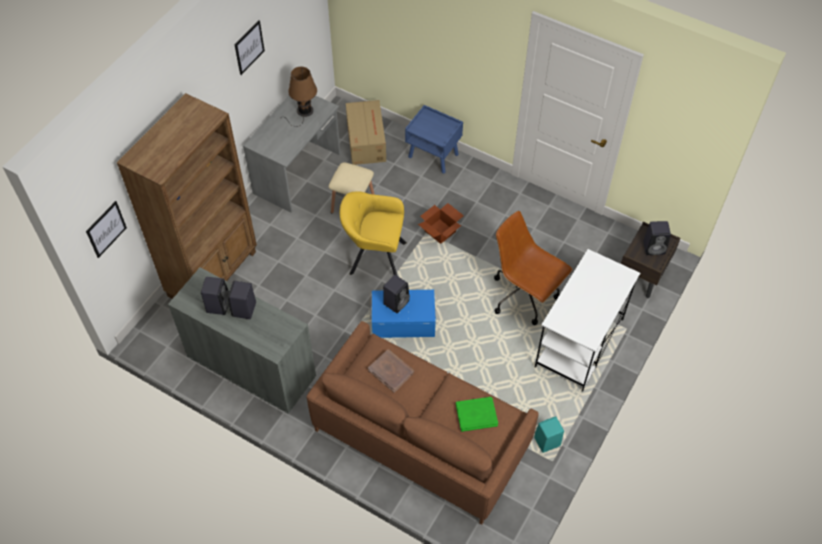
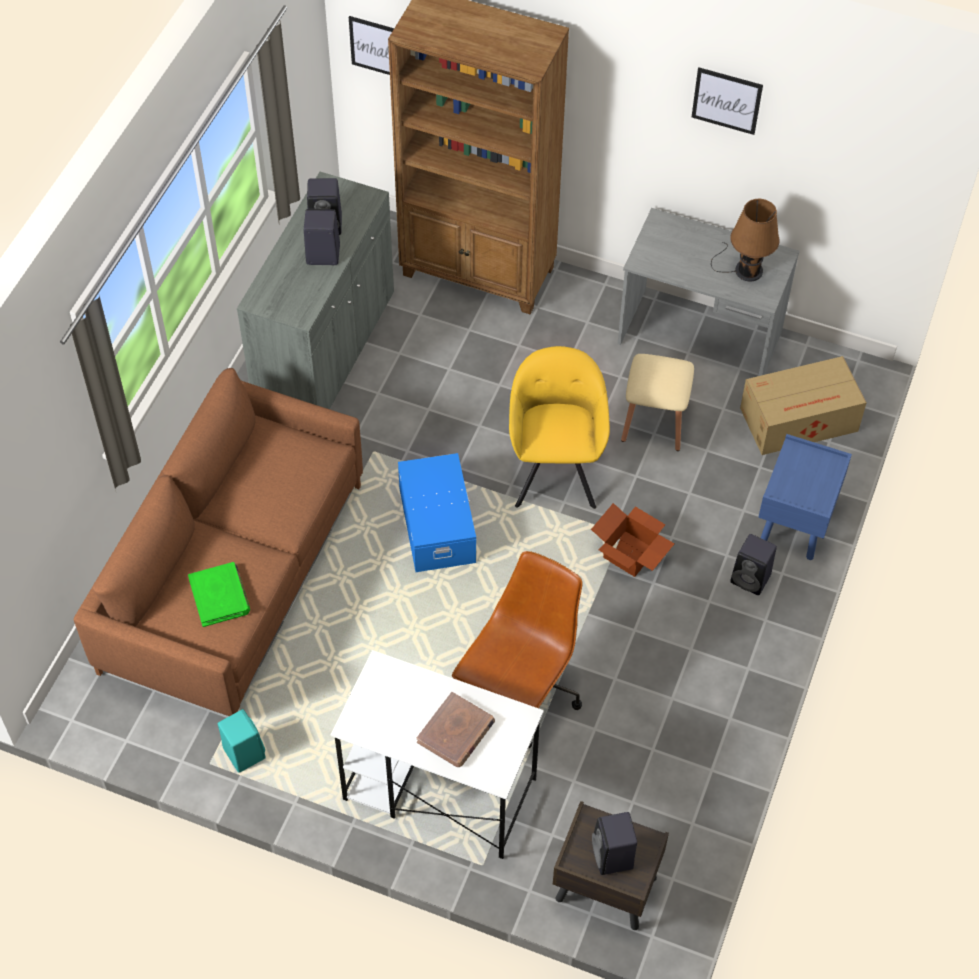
camera: 80 degrees right, 0 degrees up
brown book [368,349,414,392] -> brown book moved to [417,692,495,767]
black speaker [383,275,410,313] -> black speaker moved to [730,534,777,595]

